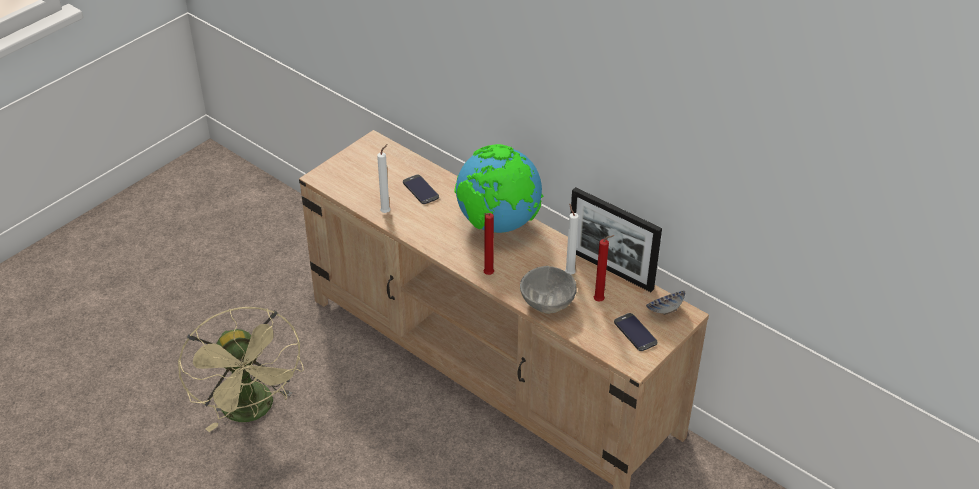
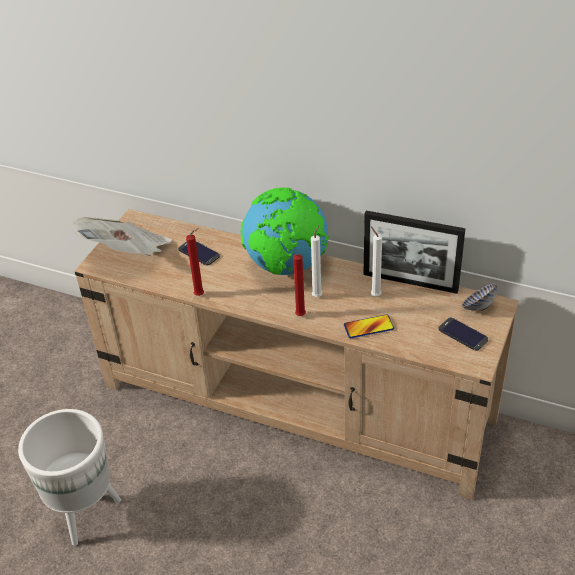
camera: 15 degrees left, 0 degrees up
beige fan [178,307,304,432] -> white planter [18,409,121,546]
white candle [377,144,390,213] -> white candle moved to [311,225,322,297]
grey bowl [520,266,577,314] -> phone [344,315,394,338]
red candle [594,235,615,301] -> red candle moved to [186,228,204,296]
none -> newspaper [73,217,172,256]

